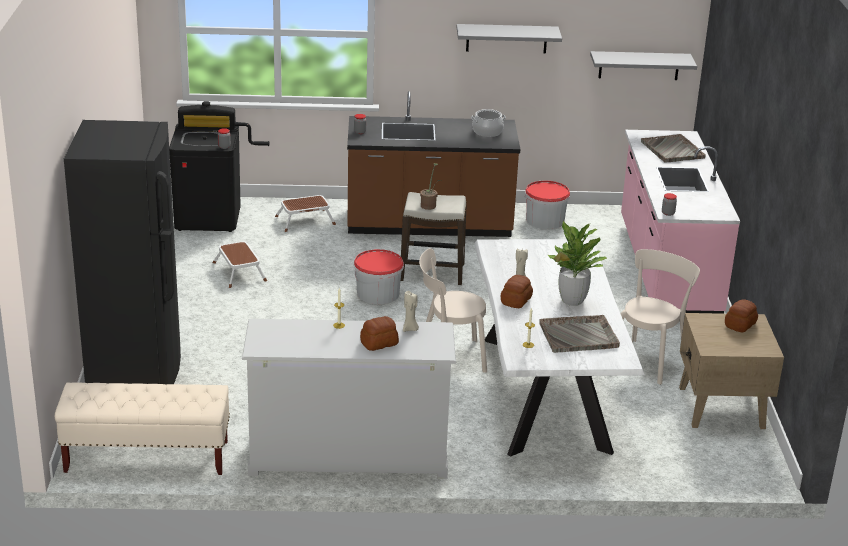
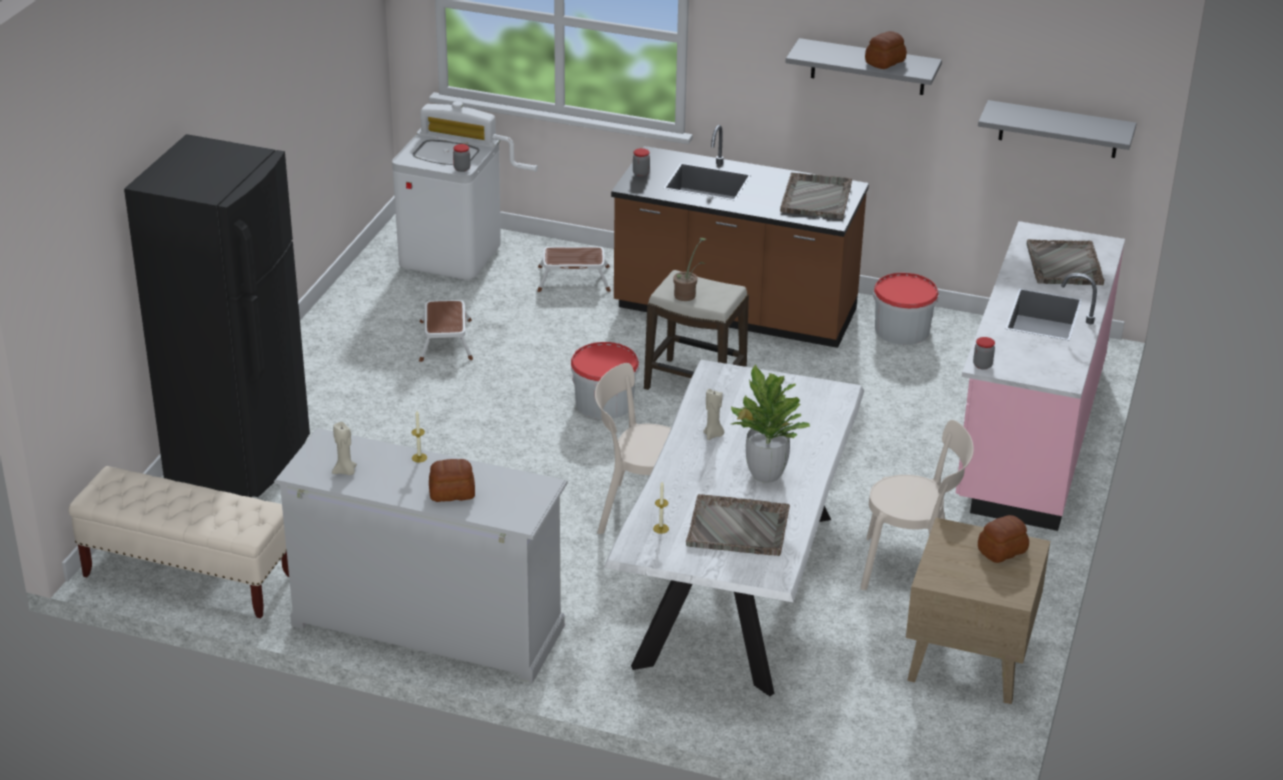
camera: 20 degrees right, 5 degrees up
black washing machine [169,101,269,232] -> white washing machine [392,101,538,281]
beige candle [403,291,419,332] -> beige candle moved to [332,422,357,475]
cooking pot [471,109,506,137] -> grey tray [780,172,852,219]
bread [501,275,533,308] -> bread moved to [865,31,907,69]
beige chair [620,249,700,385] -> beige chair turned 45 degrees clockwise [860,420,974,590]

